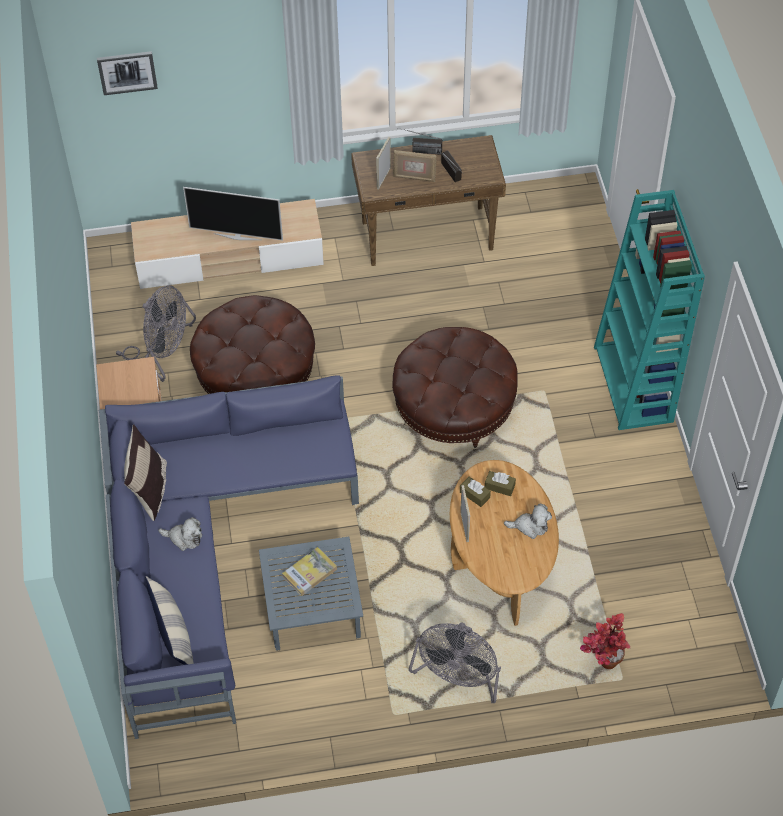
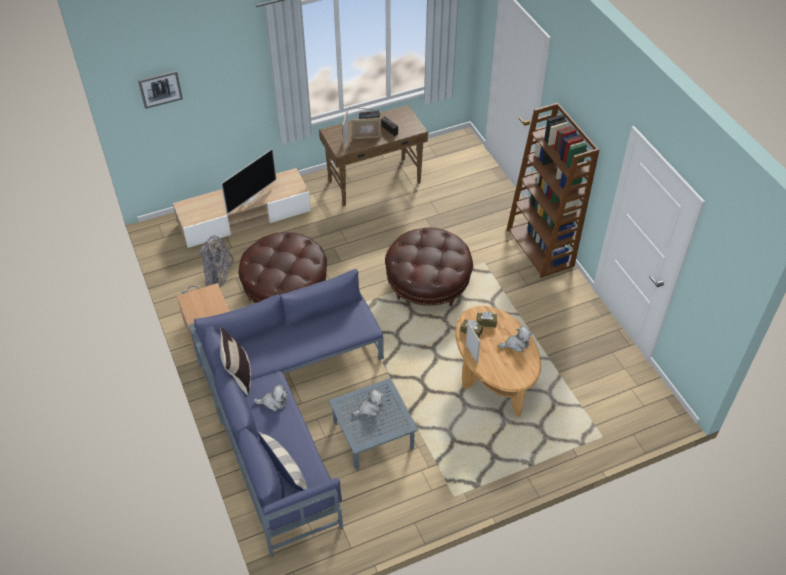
camera: 15 degrees left, 5 degrees down
television [183,187,283,240] -> television turned 45 degrees counterclockwise [221,149,277,214]
book [282,547,337,596] -> plush toy [352,389,384,416]
grey fan [409,623,501,703] -> none
potted plant [580,613,630,669] -> none
turquoise bookcase [594,190,705,430] -> brown bookcase [507,103,599,278]

